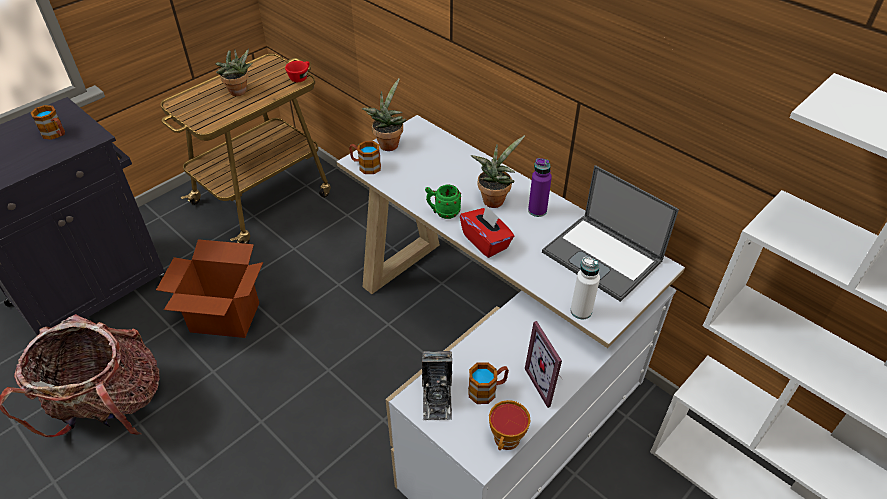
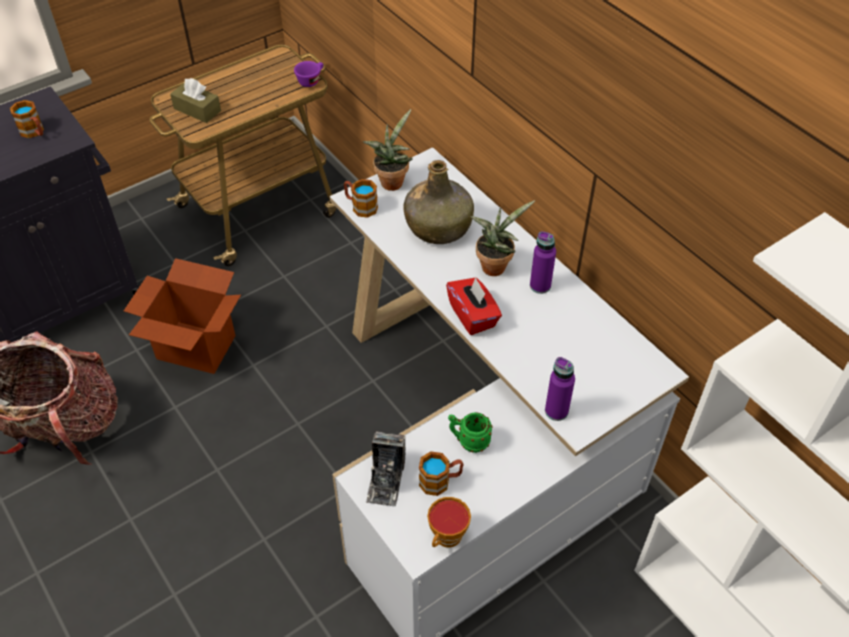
camera: 10 degrees right, 5 degrees up
potted plant [216,48,252,96] -> none
red cup [285,61,310,82] -> purple cup [294,61,323,87]
green mug [425,184,461,219] -> green mug moved to [448,412,493,453]
picture frame [525,321,563,408] -> none
laptop [542,165,679,302] -> none
white bottle [570,257,600,319] -> purple bottle [545,357,575,421]
none -> brown tissue box [170,78,221,123]
none -> green bottle [403,160,474,244]

